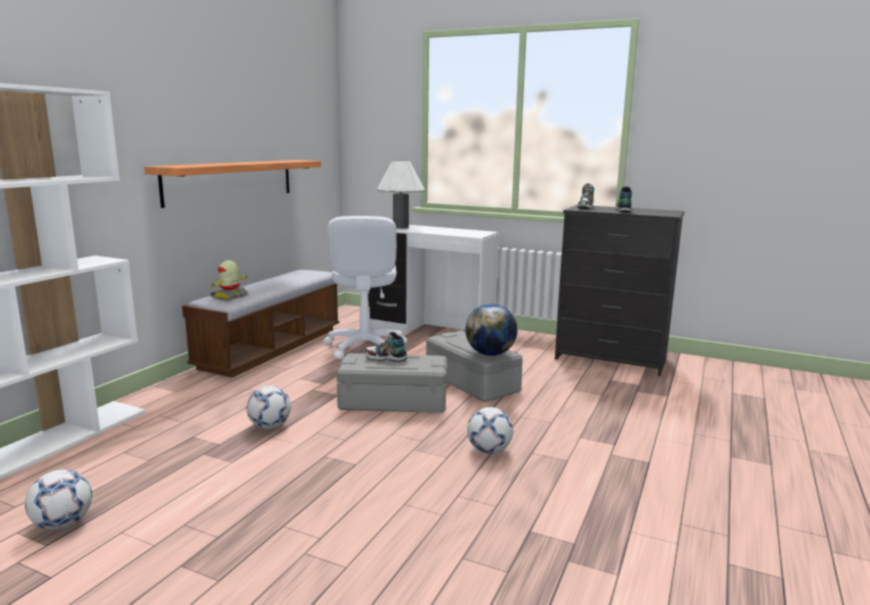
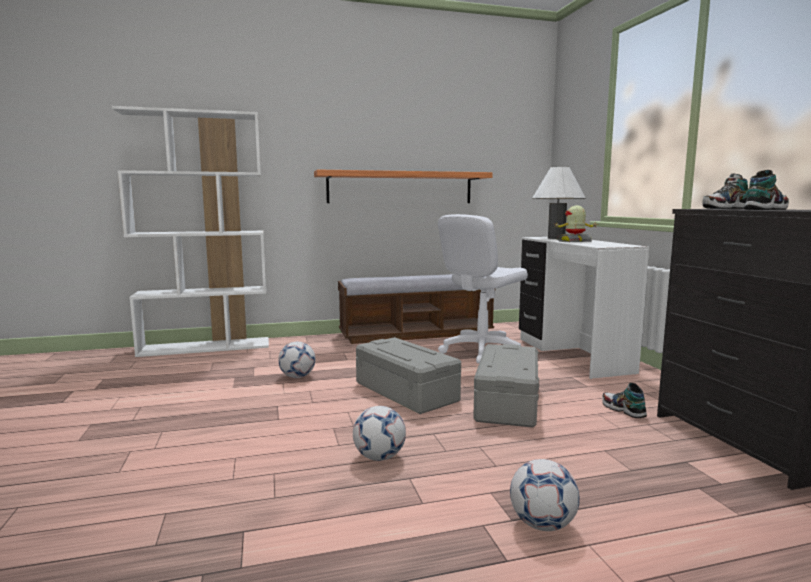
camera: 50 degrees right, 5 degrees down
football [25,470,92,530] -> football moved to [510,459,580,531]
toy robot [210,260,249,301] -> toy robot moved to [555,205,598,242]
shoe [364,332,407,362] -> shoe moved to [602,383,647,418]
globe [465,304,518,356] -> none

